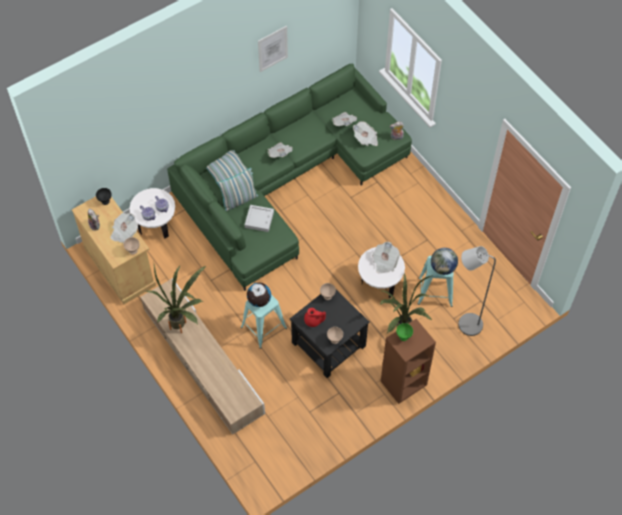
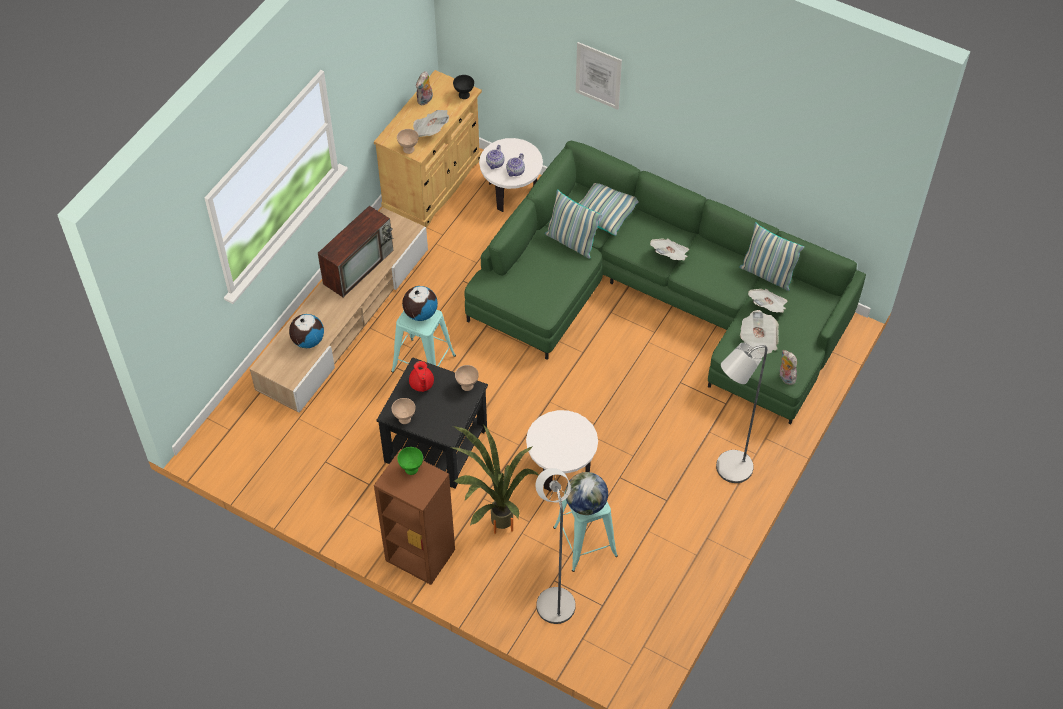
camera: 65 degrees right, 5 degrees down
potted plant [145,265,206,333] -> television [318,206,394,298]
grey tray [245,205,274,232] -> none
picture [258,26,288,72] -> picture moved to [576,42,622,110]
newspaper [372,242,400,273] -> none
none -> globe [289,314,324,348]
none -> grey floor lamp [716,343,767,483]
none -> pillow [739,222,804,291]

